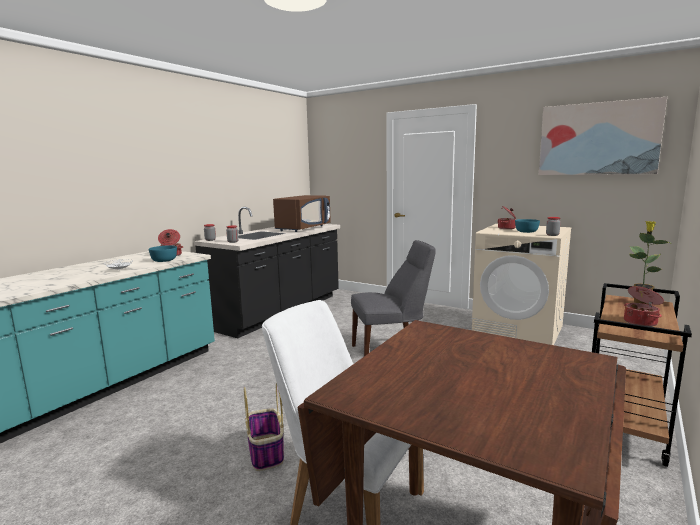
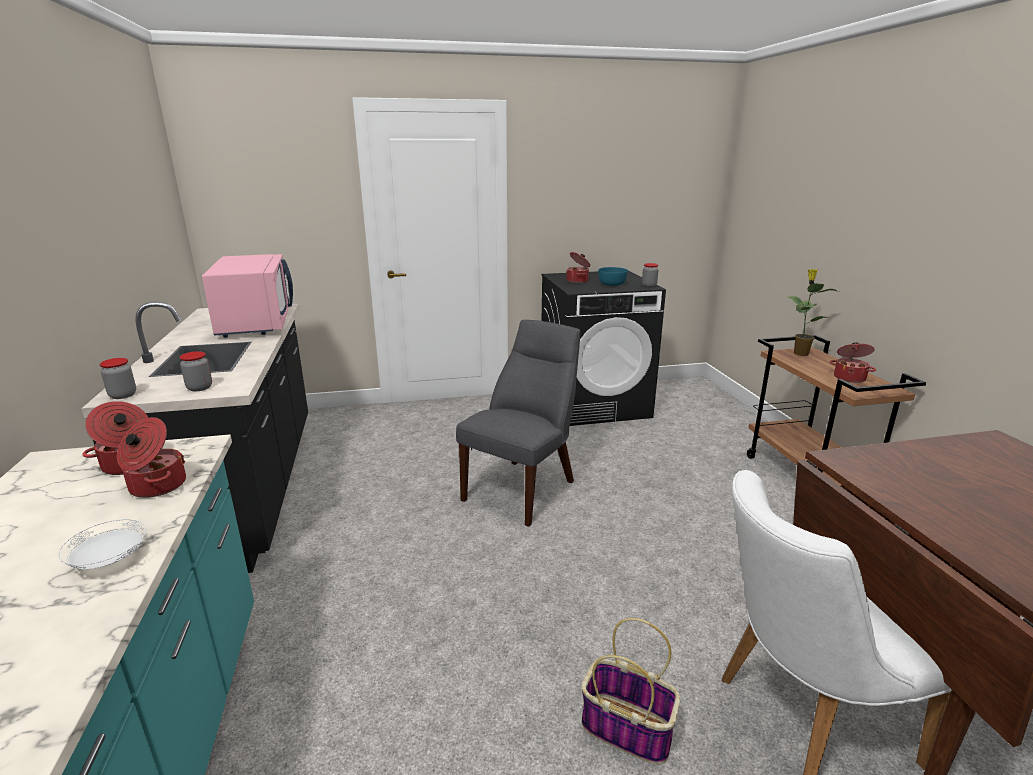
camera: 45 degrees left, 10 degrees up
turquoise bowl [149,245,177,262] -> cooking pot [117,417,186,498]
brown microwave [273,195,331,232] -> pink microwave [202,254,293,338]
beige washing machine [472,224,572,345] -> black washing machine [542,271,666,426]
picture [539,97,667,175] -> none

